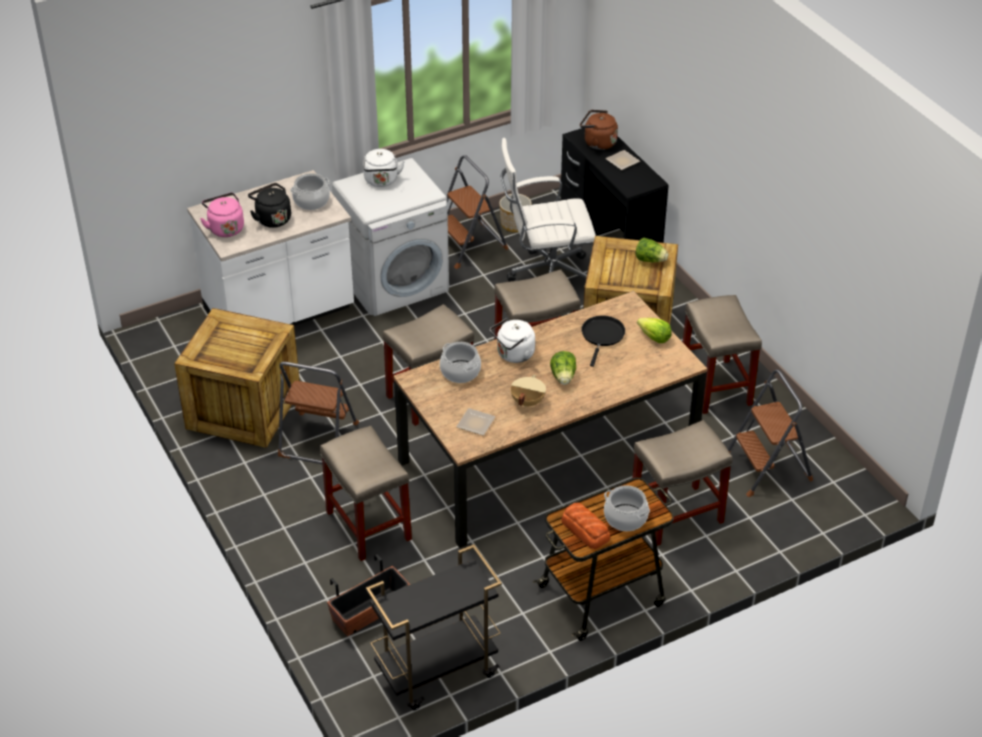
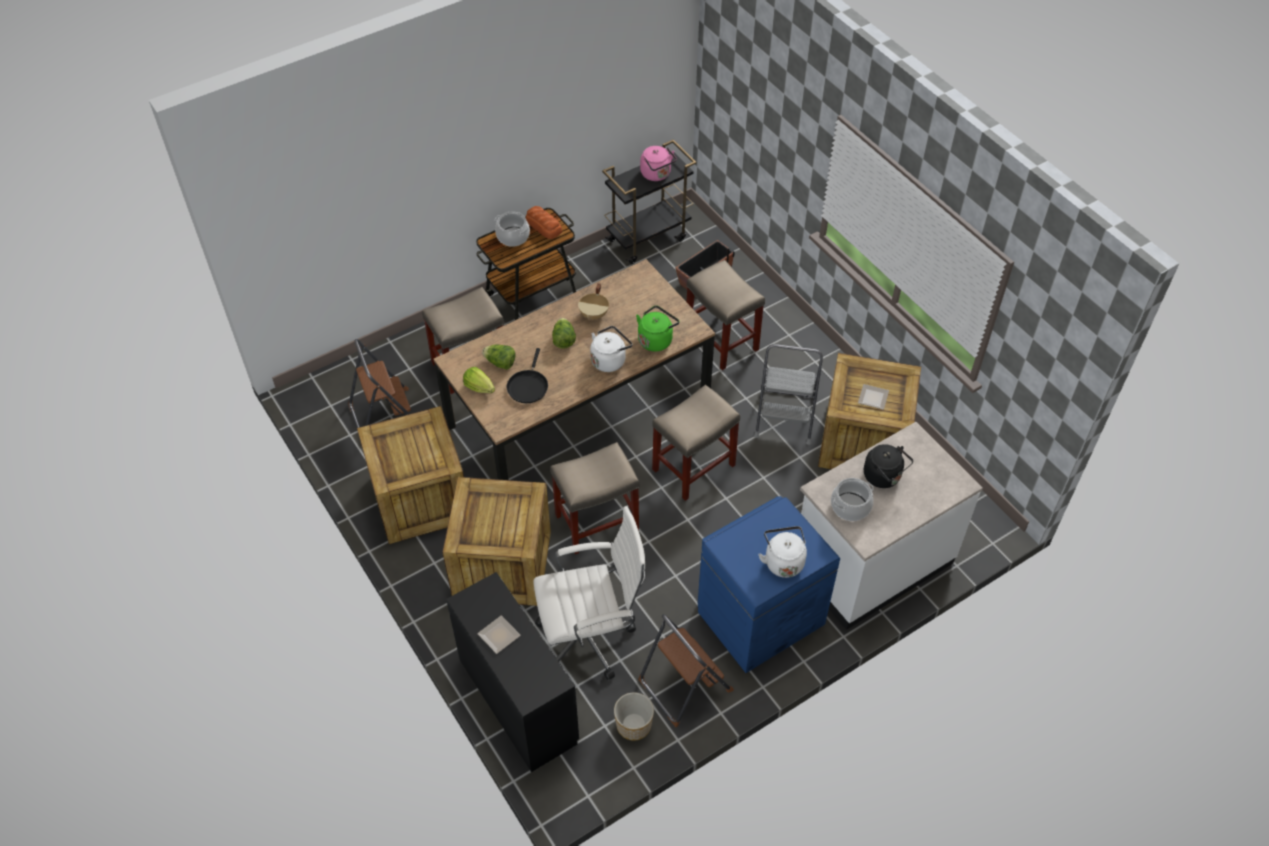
camera: 175 degrees right, 10 degrees up
pink kettle [200,193,244,237] -> pink kettle moved to [640,146,677,181]
brown step ladder [278,362,359,464] -> grey step ladder [754,344,823,445]
white washing machine [332,158,449,316] -> blue washing machine [698,496,840,673]
cooking pot [440,342,481,383] -> green kettle [636,305,680,352]
plate [456,408,496,435] -> plate moved to [858,384,889,410]
brown kettle [580,110,618,150] -> none
lettuce [635,238,669,262] -> lettuce moved to [482,344,515,370]
beige stool [683,295,762,414] -> crate [357,406,464,544]

